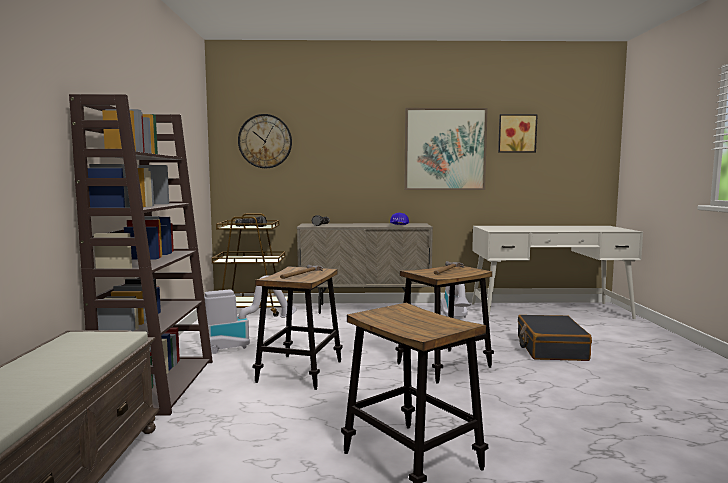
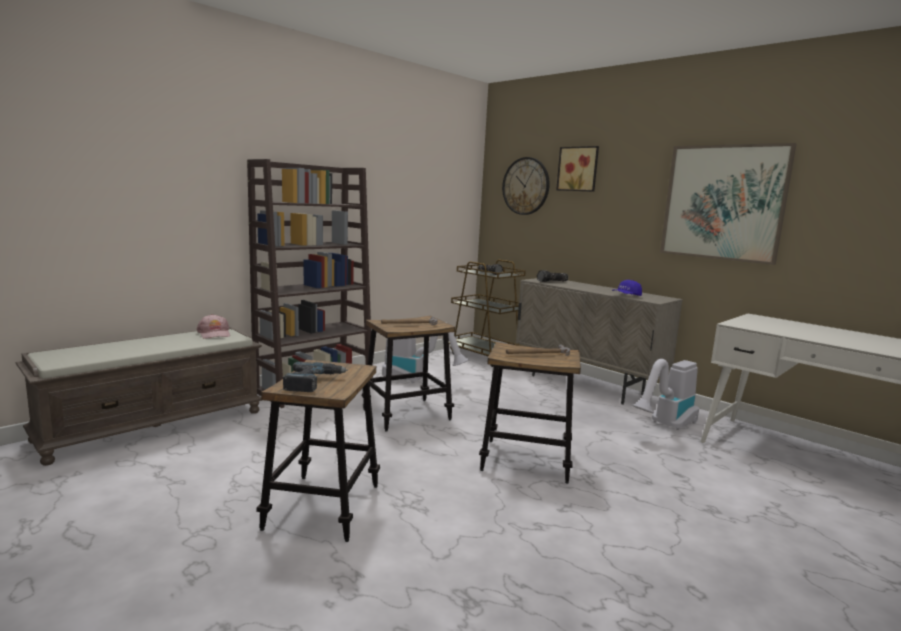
camera: 45 degrees right, 5 degrees up
picture [498,114,538,153] -> picture moved to [556,146,599,192]
black suitcase [518,315,592,361] -> none
none -> pink cap [197,314,230,339]
none -> power drill [283,362,348,392]

